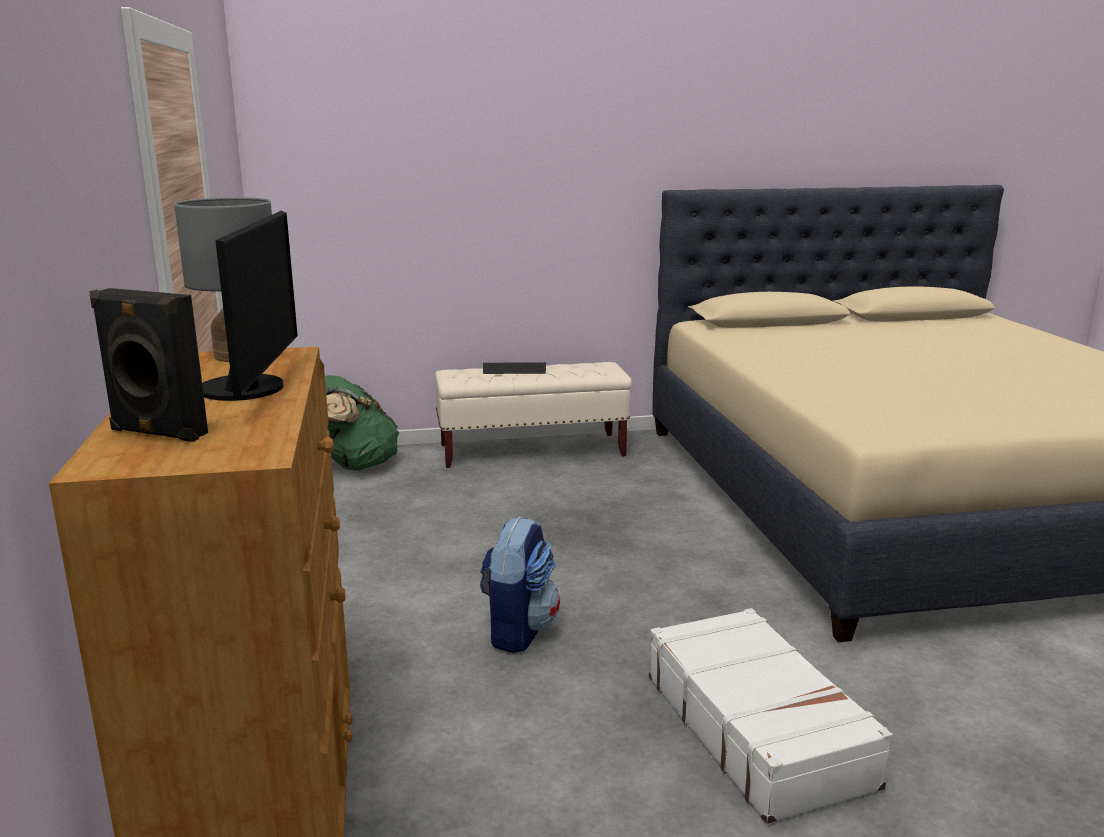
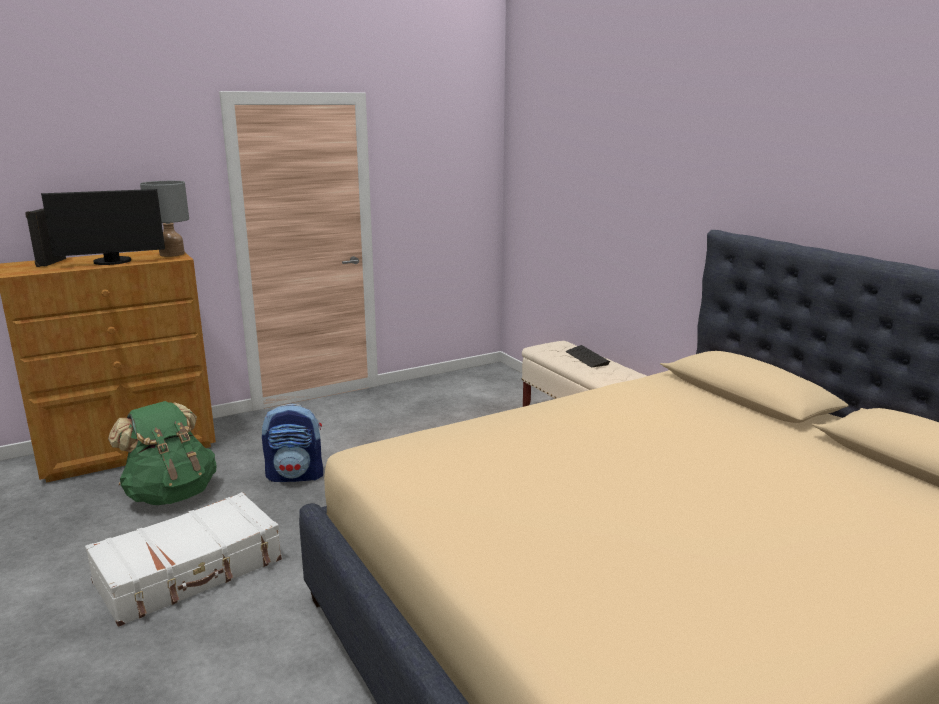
camera: 70 degrees right, 0 degrees up
green backpack [325,375,399,471] -> green backpack moved to [108,401,217,505]

